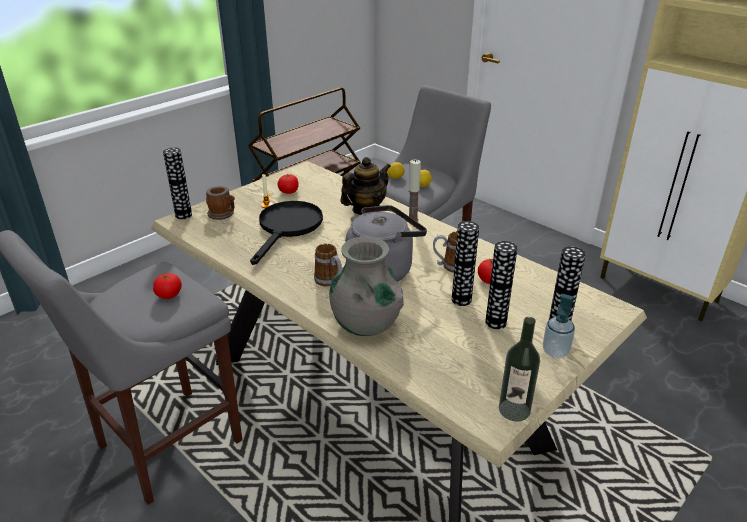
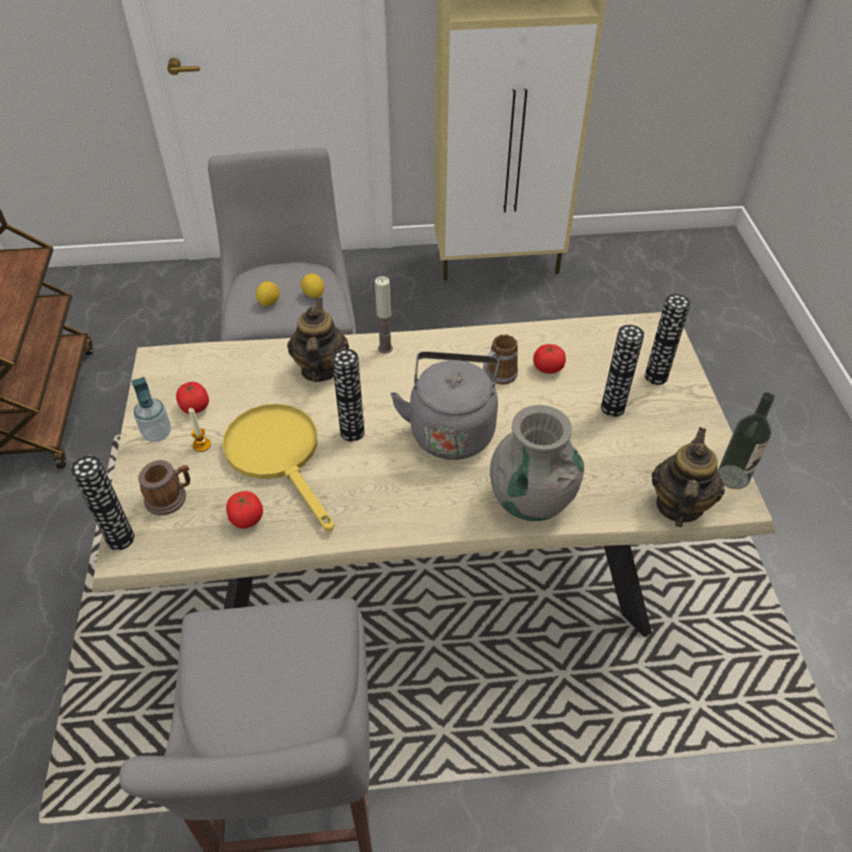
camera: 50 degrees left, 15 degrees up
tomato [153,273,182,299] -> tomato moved to [226,491,263,529]
black frying pan [250,201,323,265] -> yellow frying pan [223,404,335,531]
mug [314,243,342,286] -> none
vase [452,221,479,306] -> vase moved to [332,349,364,442]
soap dispenser [543,294,575,358] -> soap dispenser moved to [131,377,171,442]
none -> teapot [652,427,725,527]

